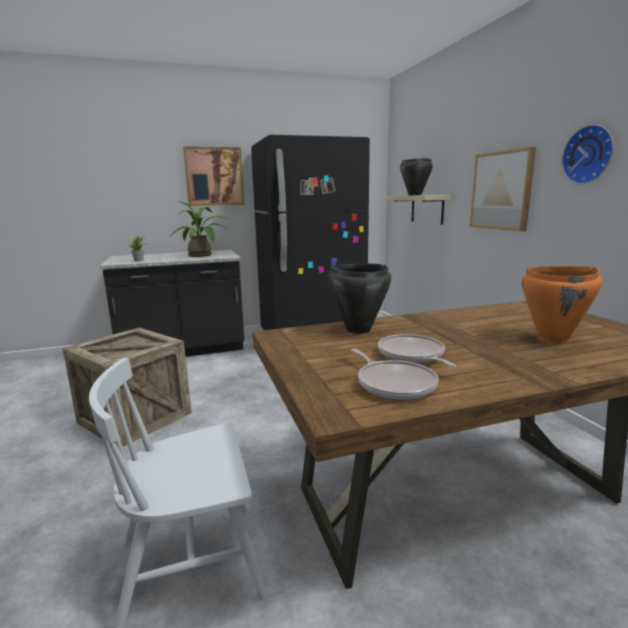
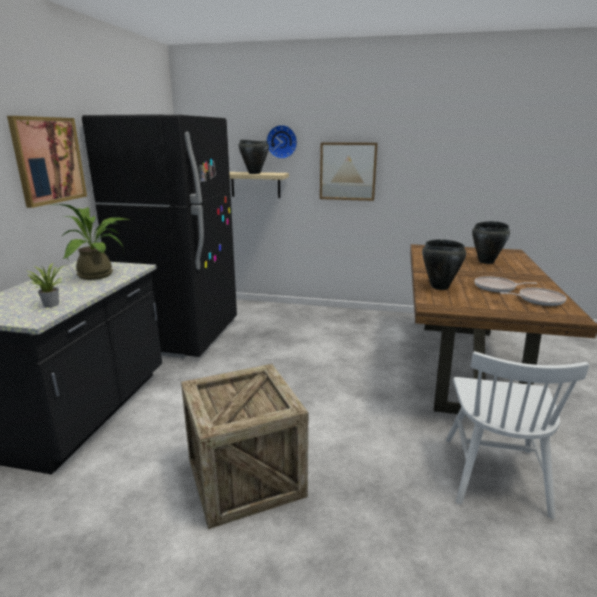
camera: 60 degrees left, 5 degrees up
orange cooking pot [522,266,602,343] -> black cooking pot [472,221,510,264]
wall clock [562,124,614,184] -> wall clock moved to [266,125,297,159]

